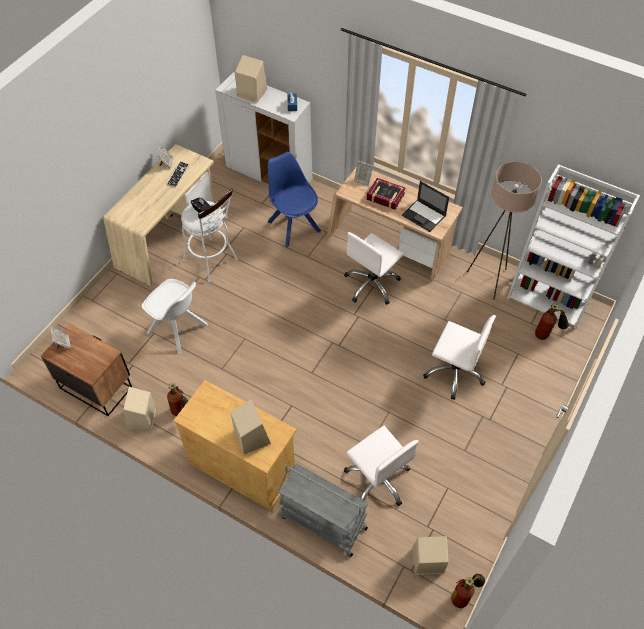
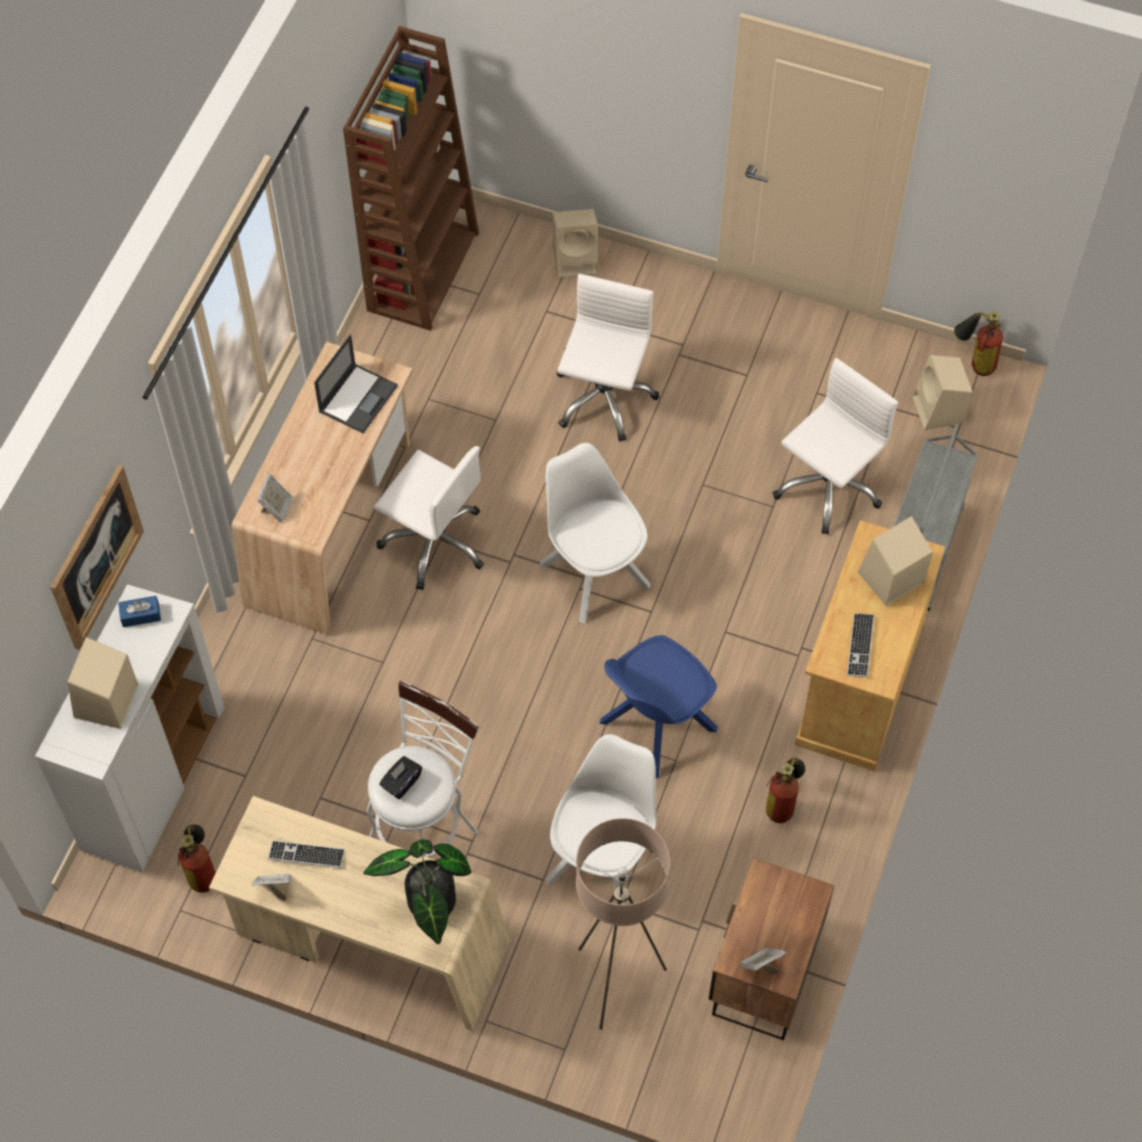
camera: 100 degrees left, 5 degrees up
beige speaker [124,387,156,430] -> beige speaker moved to [552,209,598,278]
blue chair [268,152,321,247] -> blue chair moved to [600,635,718,779]
book [367,178,406,210] -> none
beige floor lamp [467,162,541,300] -> beige floor lamp moved to [576,818,670,1030]
white bookcase [507,164,640,329] -> brown bookcase [343,26,479,331]
fire extinguisher [535,304,569,340] -> fire extinguisher moved to [178,824,216,893]
none -> picture [50,464,144,650]
none -> potted plant [363,839,471,944]
none -> white chair [540,443,650,624]
none -> keyboard [847,613,875,677]

